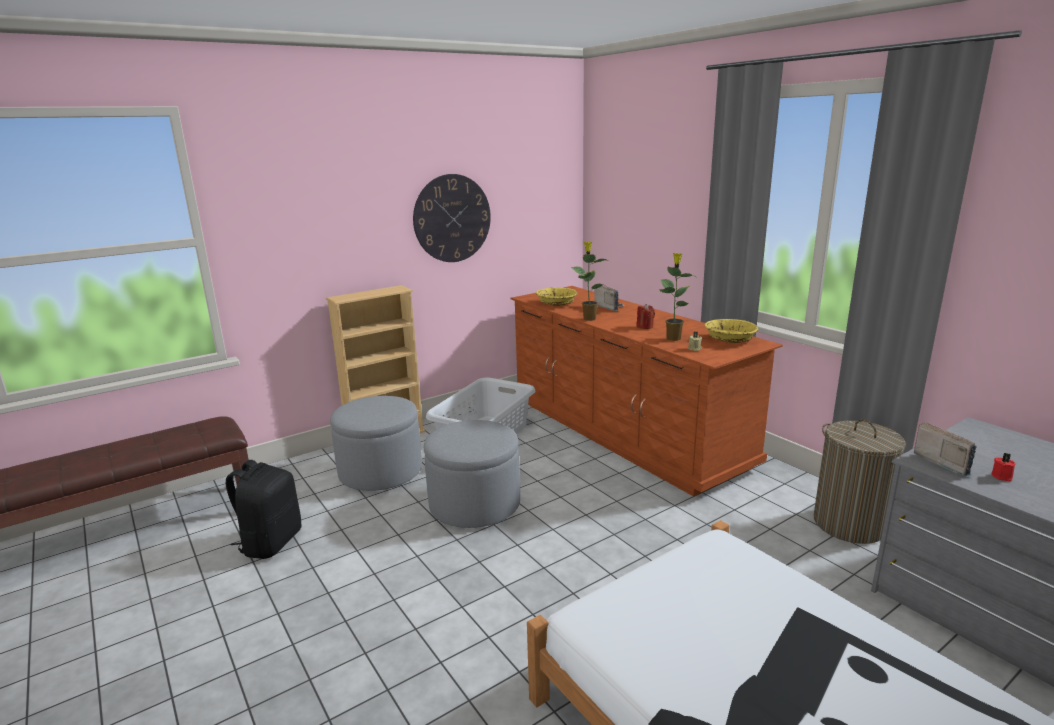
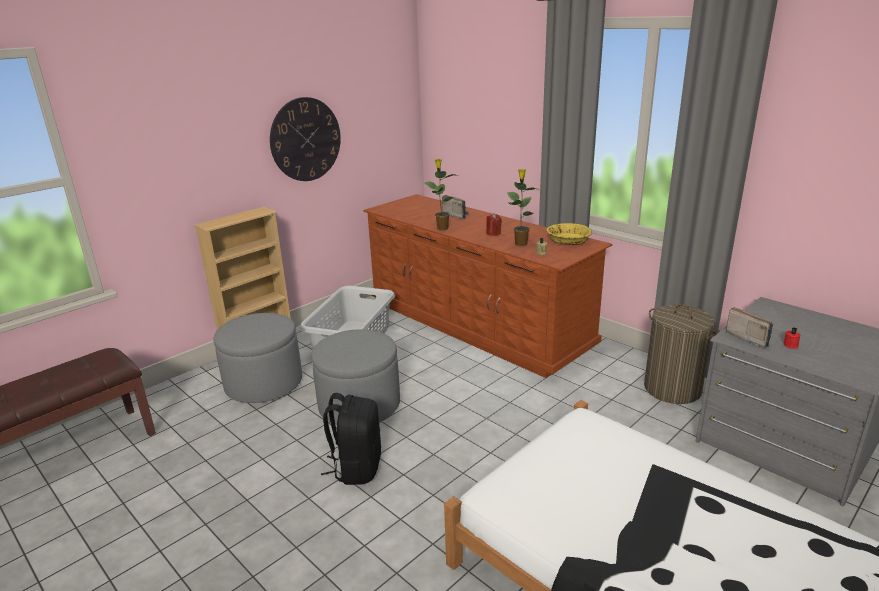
camera: 10 degrees left, 5 degrees up
black backpack [226,460,301,559] -> black backpack moved to [321,393,381,485]
yellow bowl [536,288,577,306] -> none

